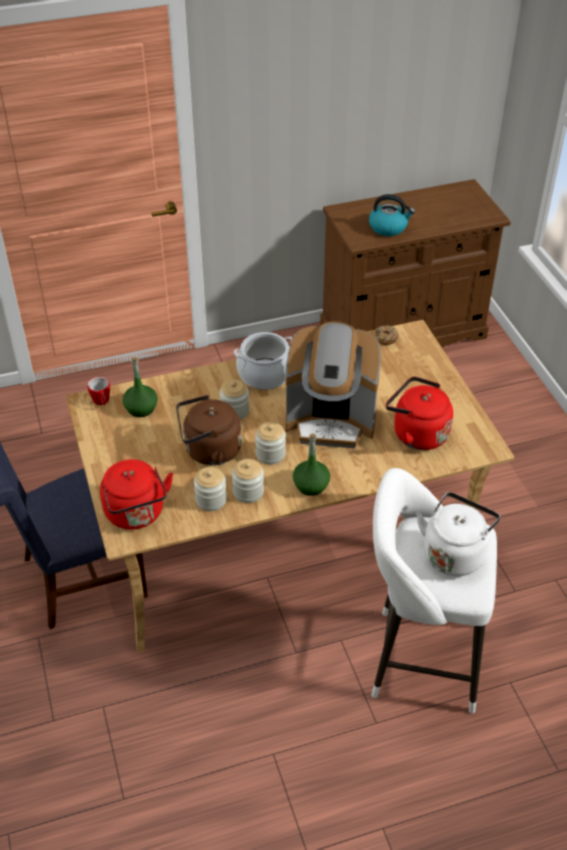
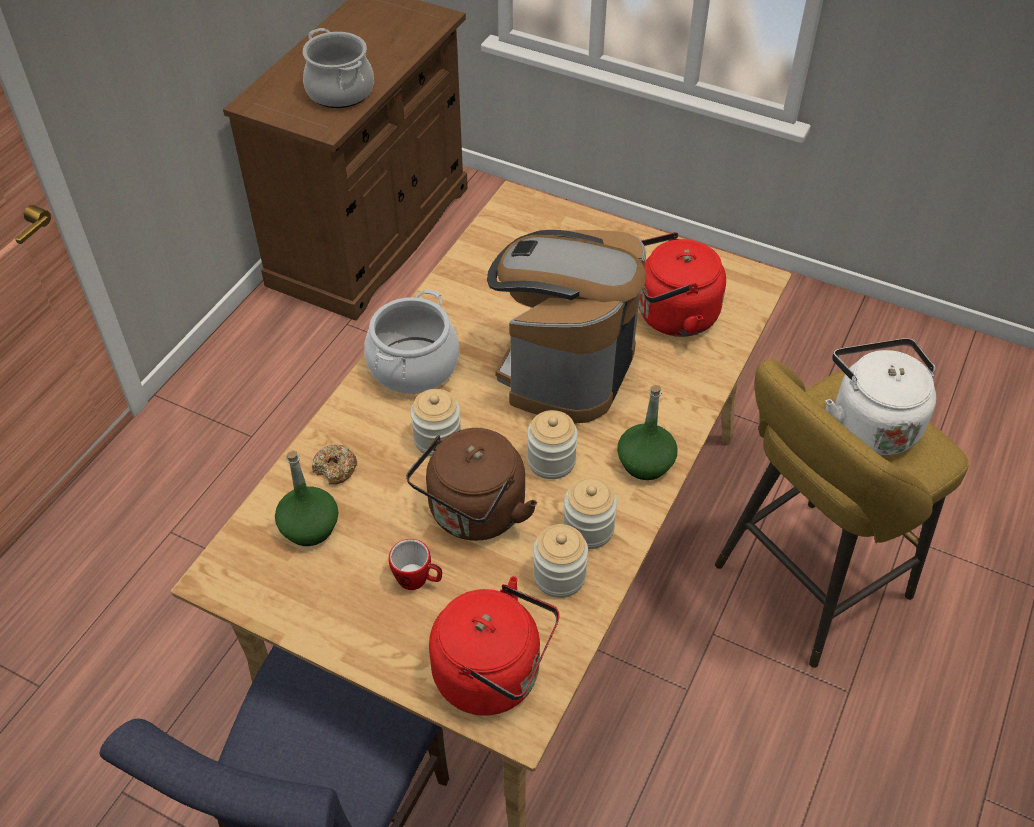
camera: 45 degrees left, 5 degrees up
mug [87,377,110,405] -> mug moved to [389,539,442,590]
coffee machine [285,321,380,448] -> coffee machine turned 150 degrees clockwise [487,230,647,424]
kettle [369,194,415,236] -> cooking pot [303,28,374,108]
white stool [372,468,497,714] -> yellow stool [715,359,969,668]
donut [375,325,399,345] -> donut moved to [312,444,357,485]

